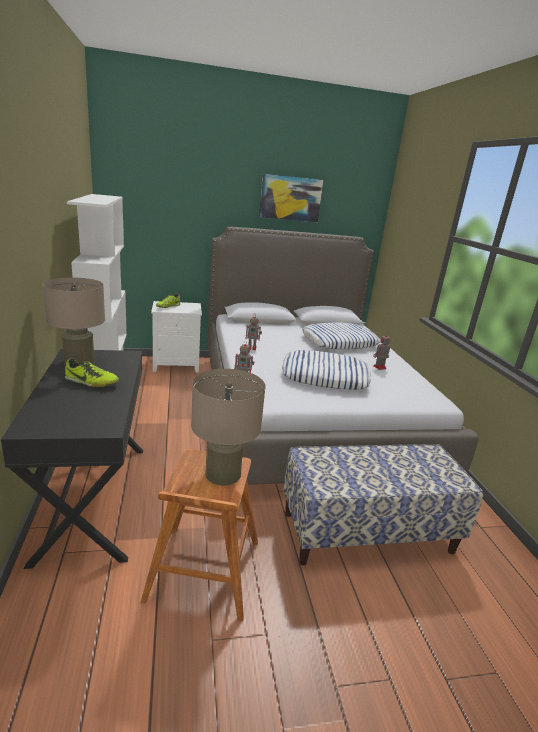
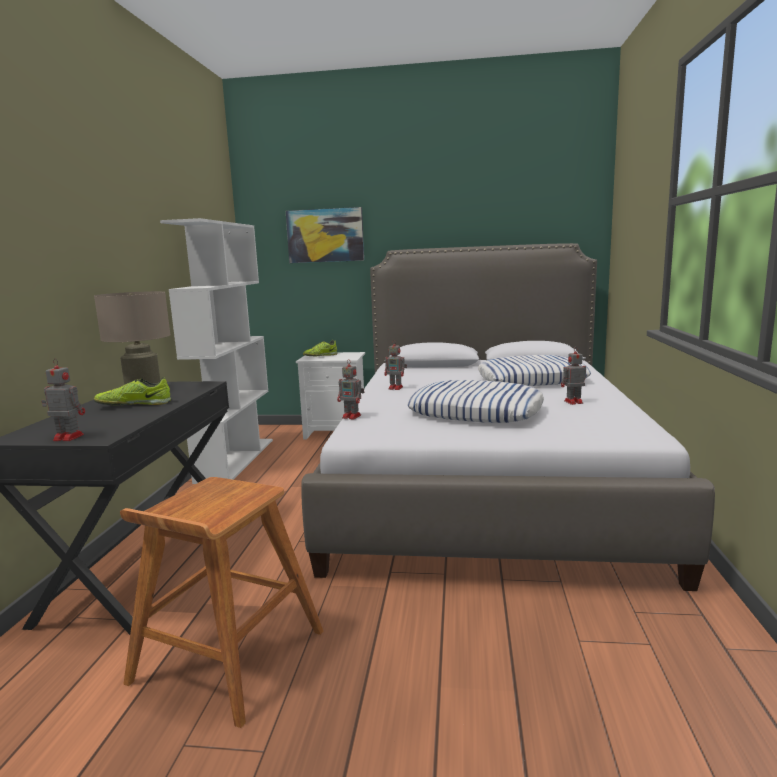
camera: 20 degrees right, 10 degrees down
shoe [65,358,119,387] -> shoe turned 135 degrees clockwise [94,377,171,405]
beige table lamp [191,369,266,486] -> none
picture [259,173,324,223] -> picture moved to [286,207,364,263]
bench [283,444,483,565] -> none
none -> toy robot [41,358,85,441]

